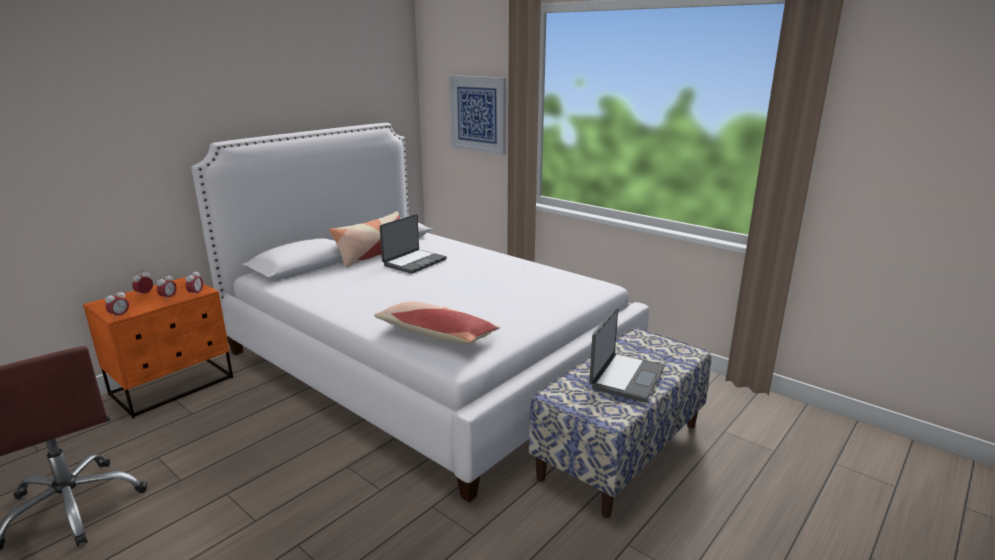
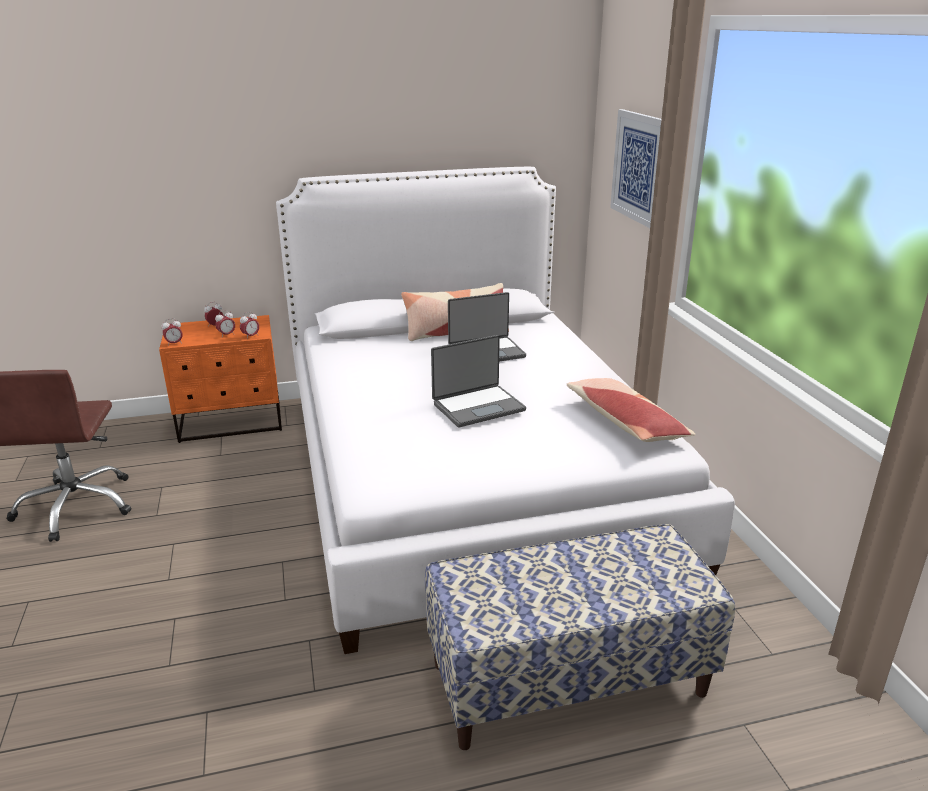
camera: 35 degrees right, 5 degrees up
pillow [374,302,500,344] -> pillow moved to [567,378,695,442]
laptop [589,307,665,402] -> laptop moved to [431,335,526,427]

